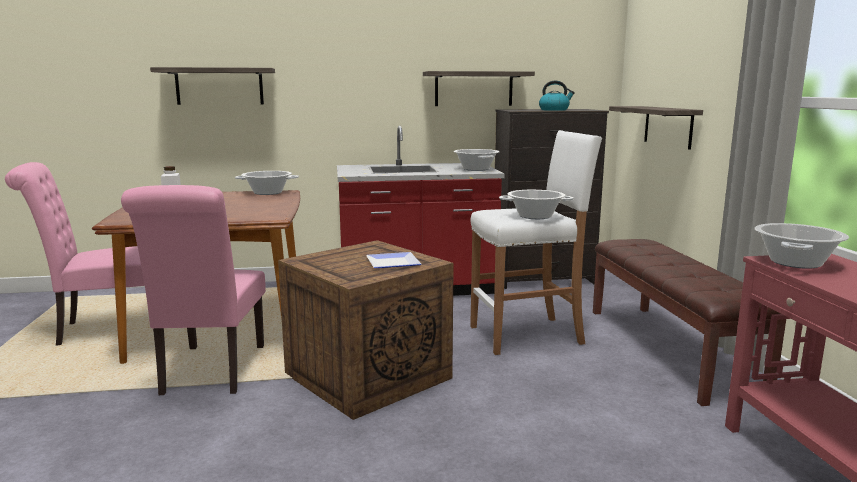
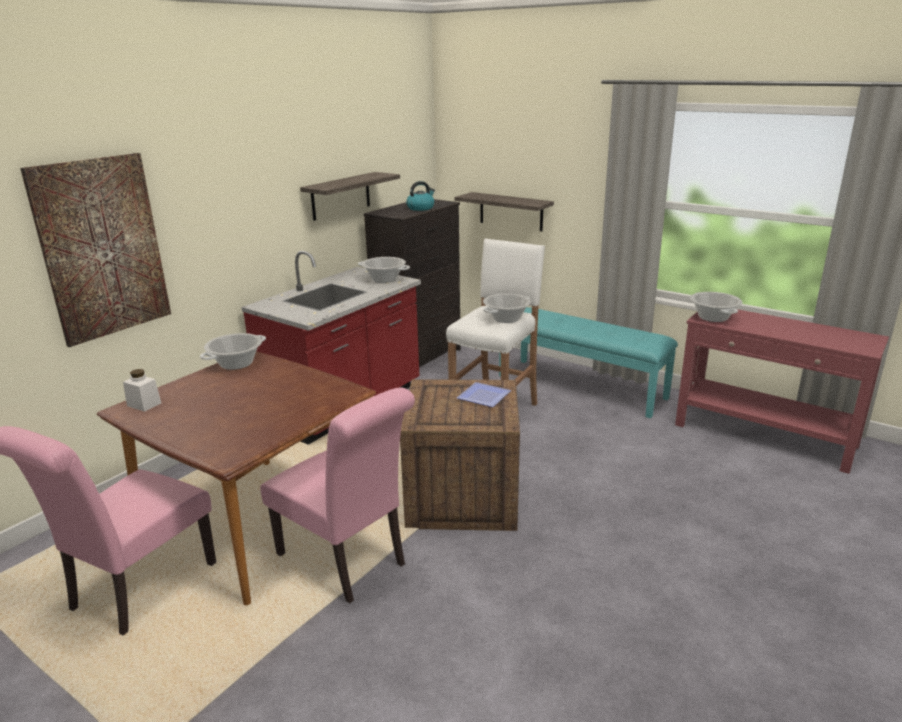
camera: 45 degrees left, 10 degrees up
shelf [150,67,275,105] -> picture [20,153,171,347]
brown bench [593,239,786,406] -> turquoise bench [499,307,678,418]

